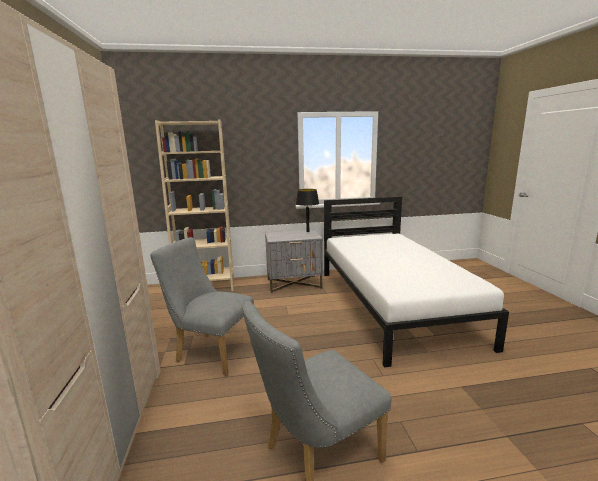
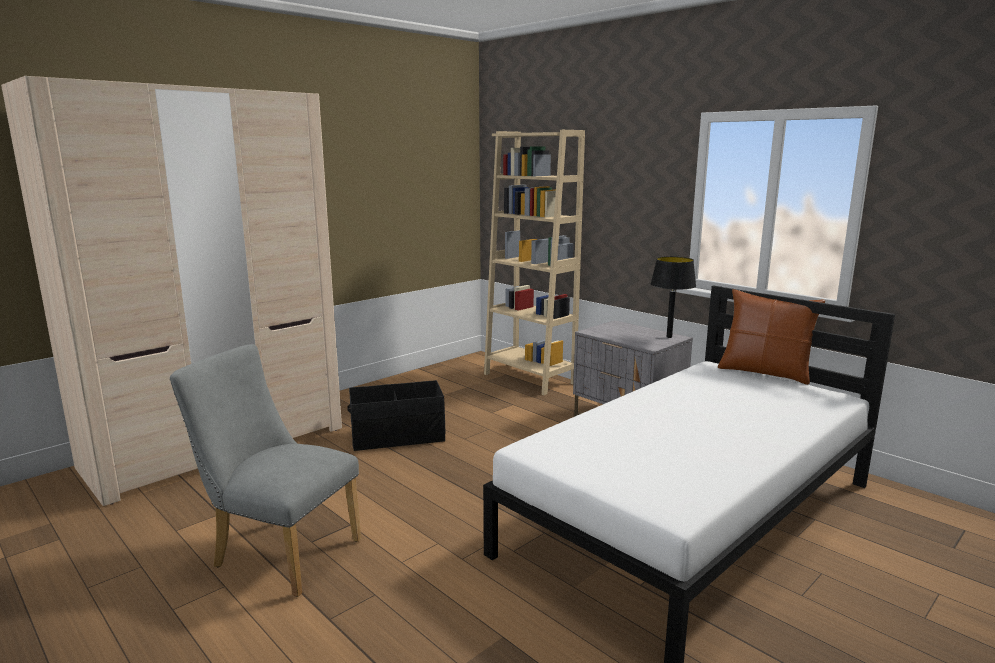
camera: 55 degrees right, 0 degrees up
grey chair [150,237,254,376] -> black storage box [347,380,445,451]
none -> brown pillow [718,289,825,385]

